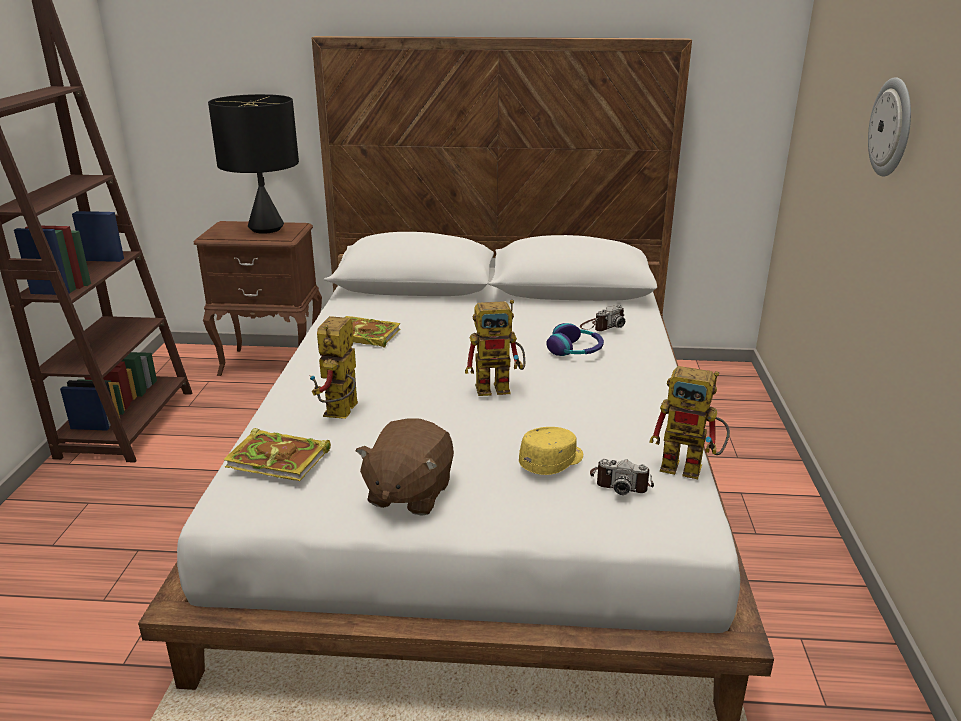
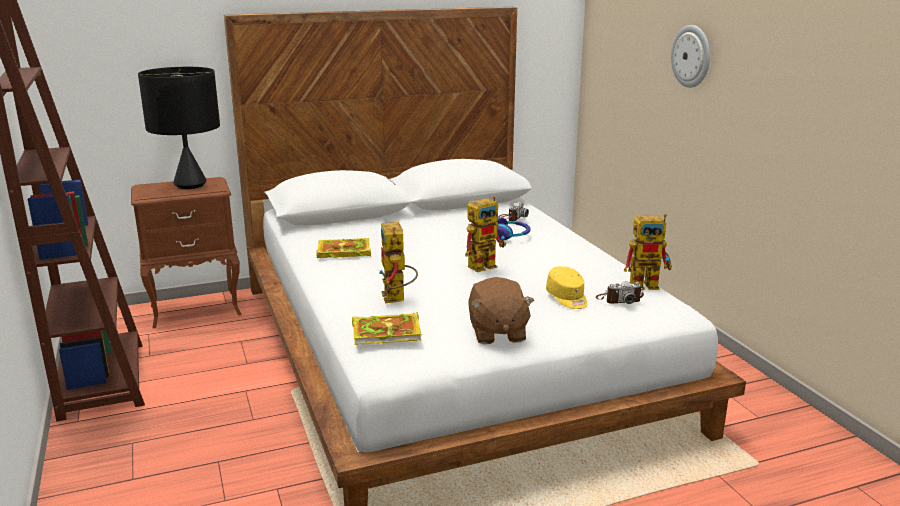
camera: 25 degrees left, 5 degrees down
yellow cap [519,427,583,475] -> yellow cap turned 135 degrees clockwise [546,266,587,309]

